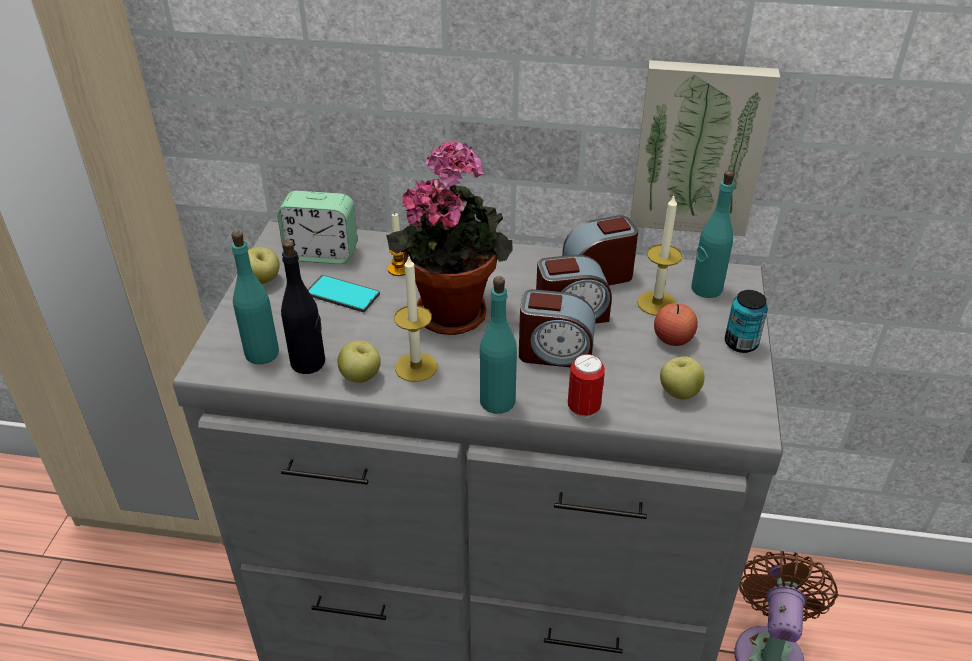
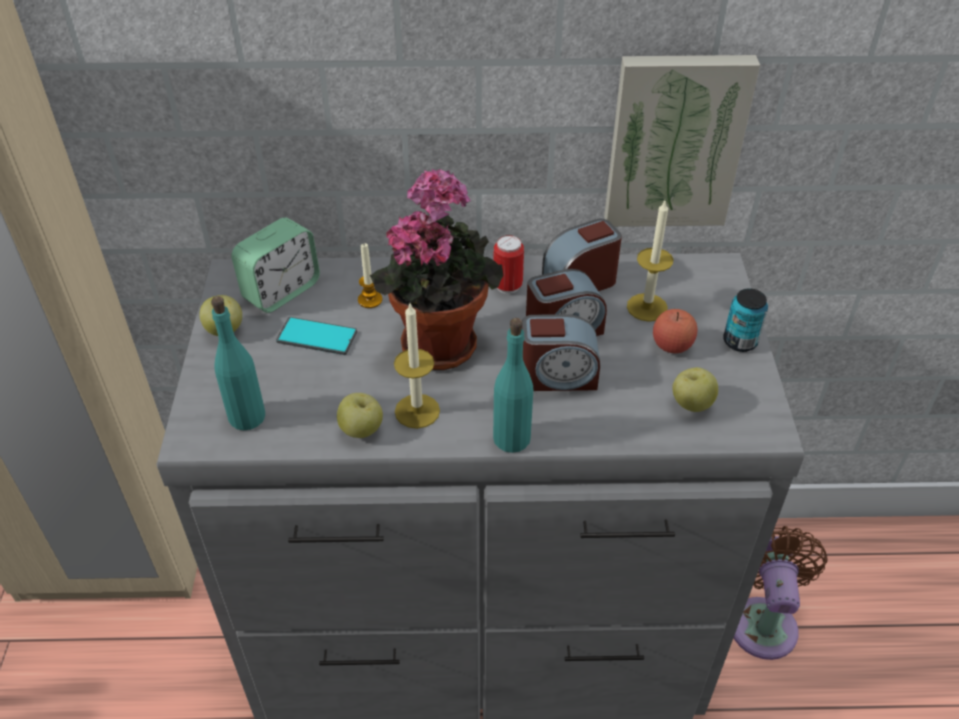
camera: 10 degrees left, 5 degrees up
alarm clock [277,191,357,264] -> alarm clock turned 45 degrees counterclockwise [231,218,320,313]
black bottle [281,239,325,374] -> none
can [568,354,605,418] -> can moved to [494,235,524,294]
turquoise bottle [692,170,735,298] -> none

